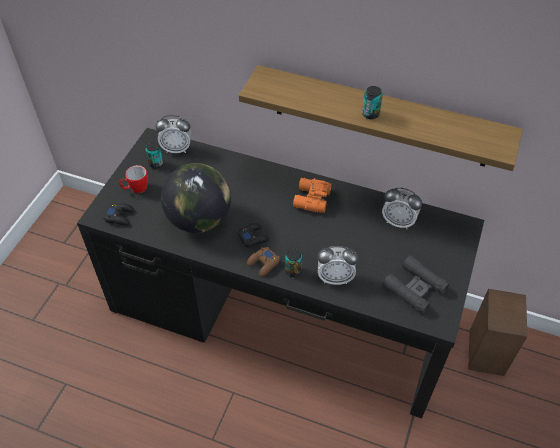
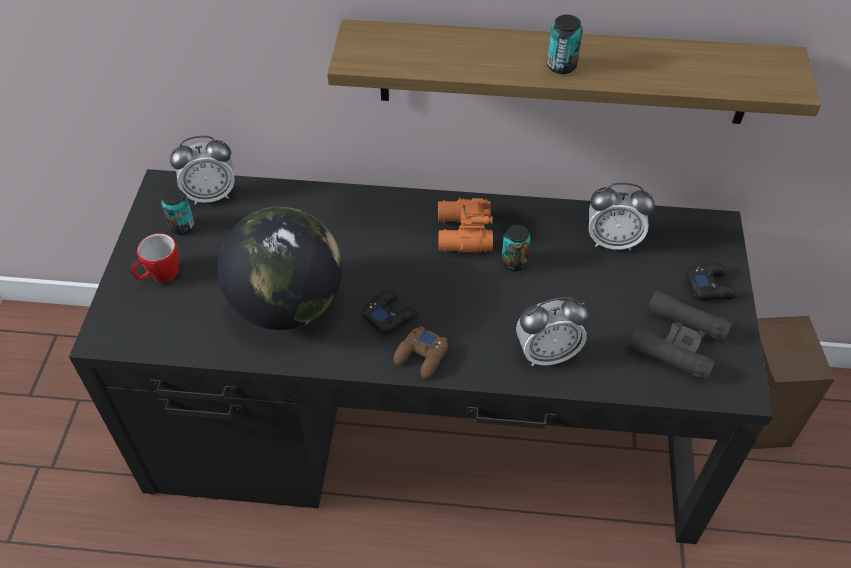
camera: 15 degrees left, 0 degrees up
black game controller [104,203,134,226] -> black game controller moved to [685,263,737,301]
can [285,249,302,277] -> can moved to [501,225,531,271]

